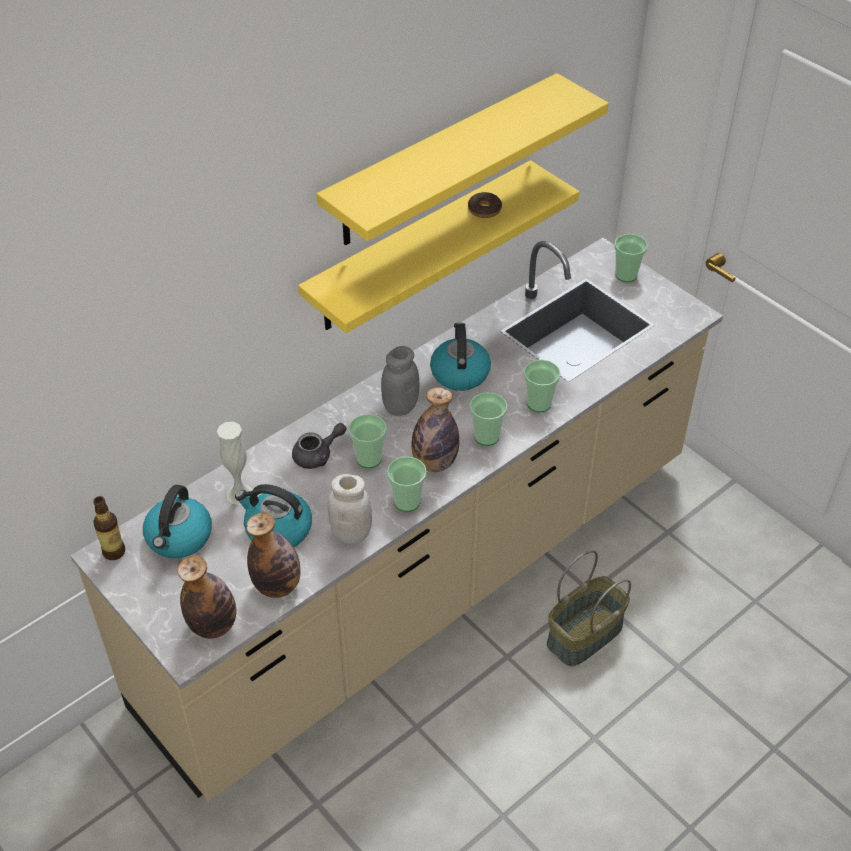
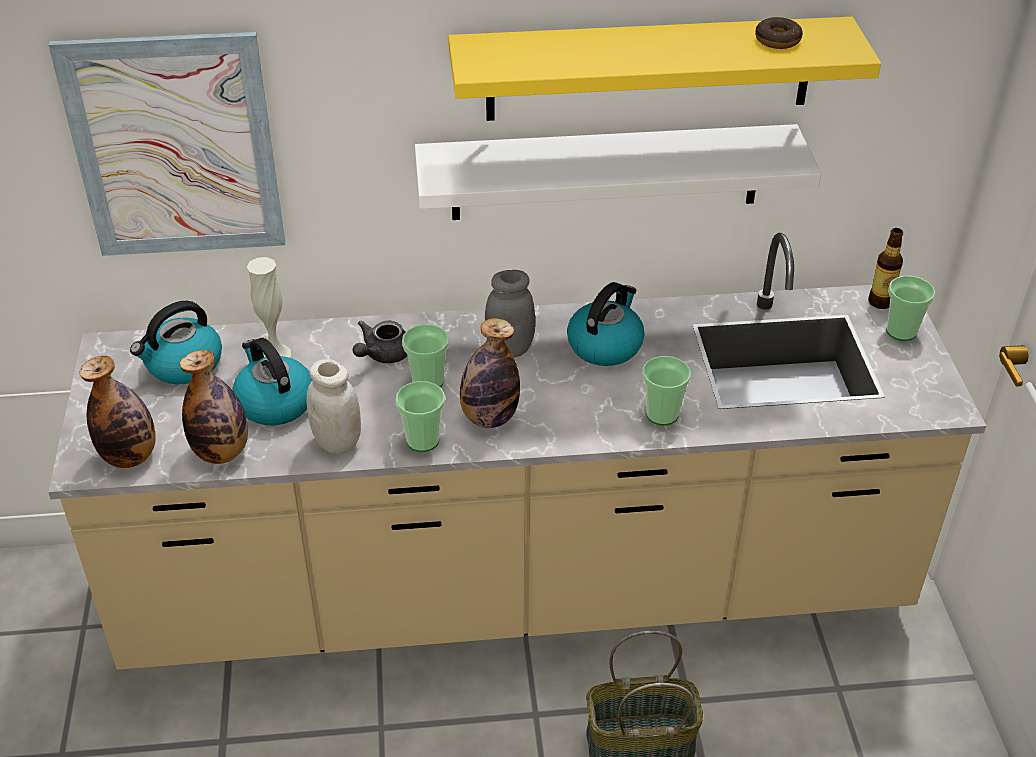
camera: 35 degrees right, 5 degrees down
bottle [93,496,125,560] -> bottle moved to [868,228,903,309]
grey teapot [292,423,346,469] -> grey teapot turned 120 degrees clockwise [353,321,407,363]
yellow shelf [298,160,579,333] -> white shelf [415,124,821,220]
donut [468,192,502,218] -> donut moved to [755,17,803,49]
cup [470,392,508,446] -> none
none -> picture [48,32,285,256]

